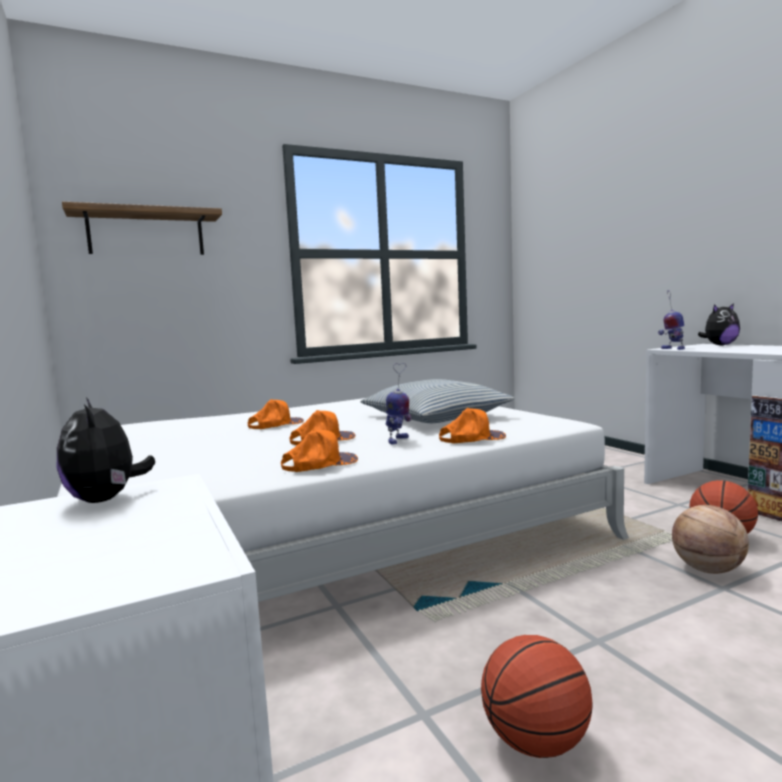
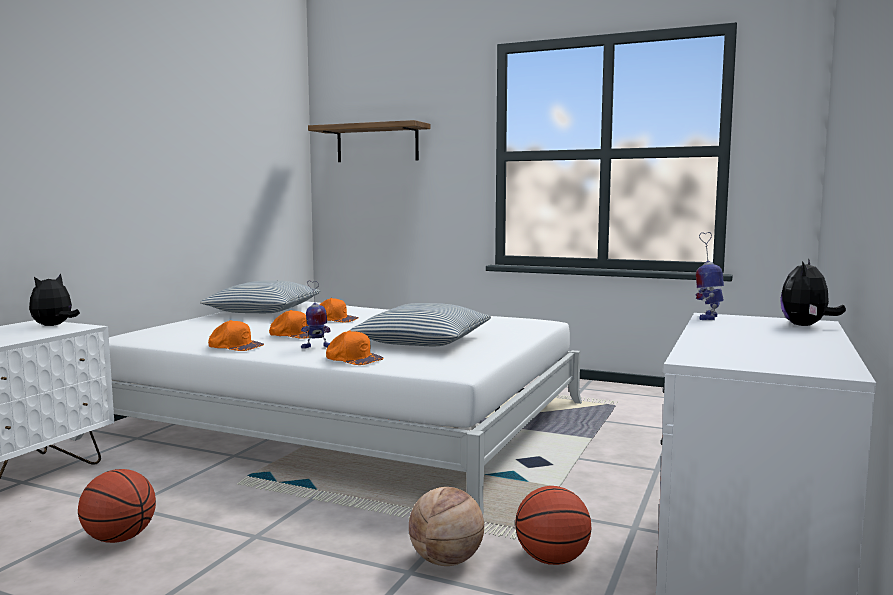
camera: 50 degrees right, 0 degrees up
plush toy [698,303,740,346] -> plush toy turned 90 degrees clockwise [780,258,846,326]
none -> pillow [200,281,321,313]

